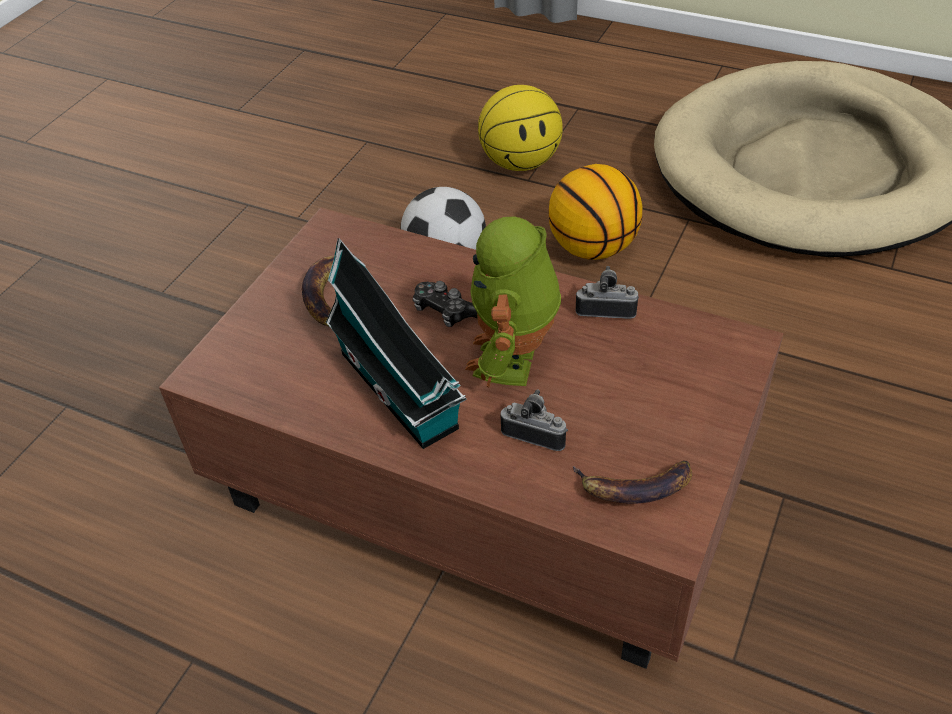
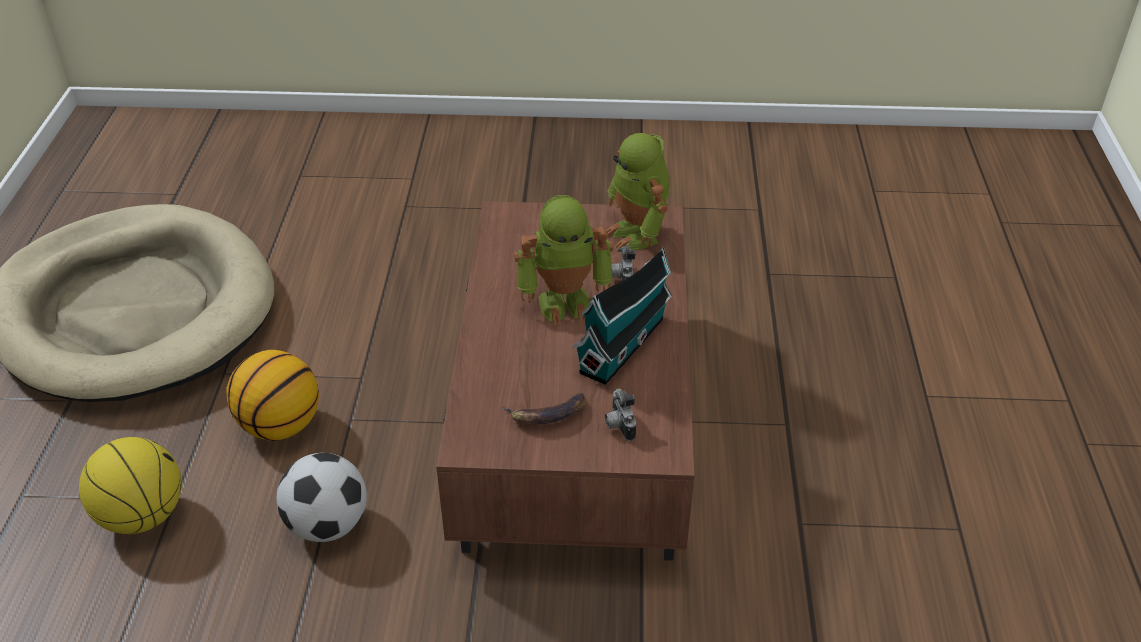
camera: 115 degrees left, 5 degrees down
game controller [413,281,477,327] -> none
banana [573,460,692,504] -> toy robot [606,133,670,250]
camera [575,266,639,319] -> camera moved to [605,389,636,441]

